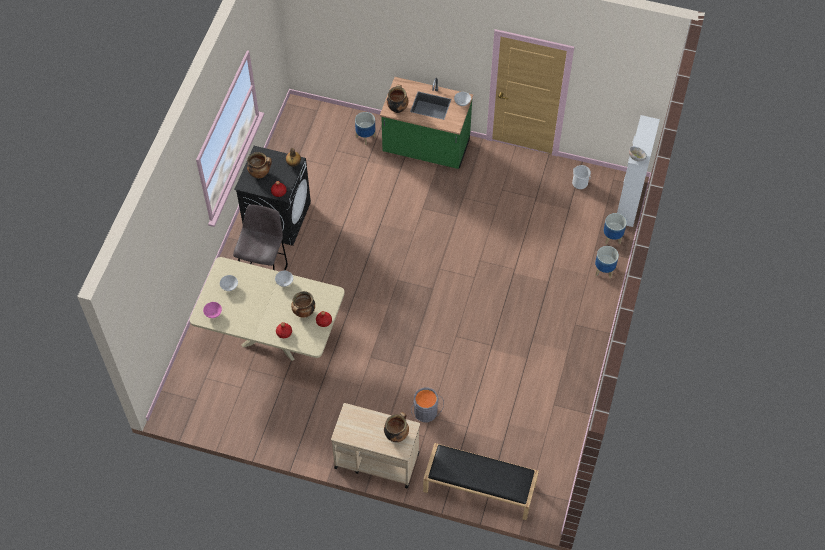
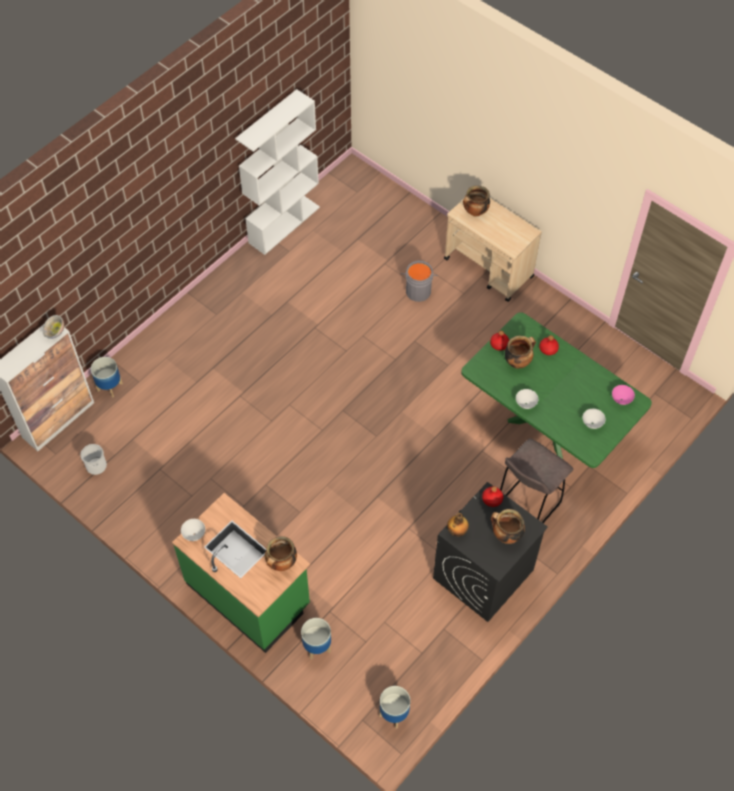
camera: 155 degrees left, 0 degrees up
beige dining table [190,257,345,361] -> green dining table [461,312,652,468]
black bench [423,443,539,520] -> none
planter [595,246,619,278] -> planter moved to [379,686,410,728]
none -> white bookcase [235,89,320,255]

